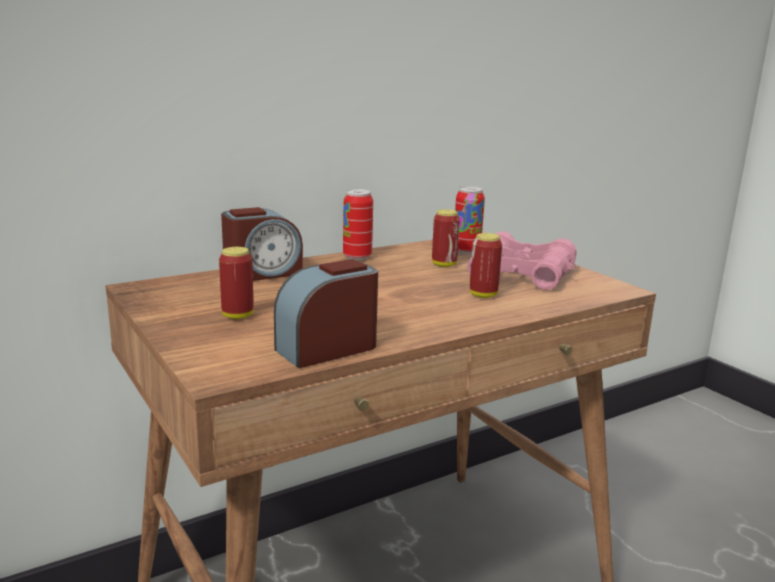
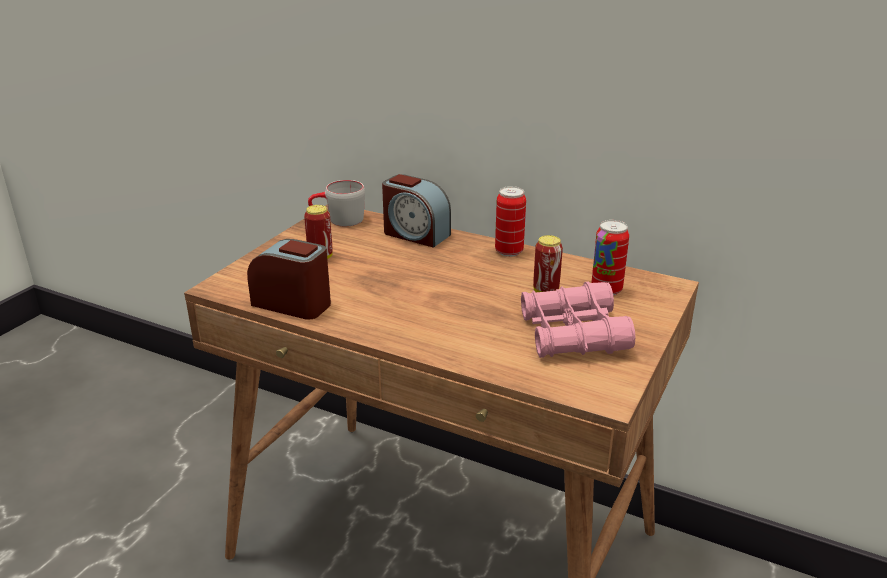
camera: 60 degrees right, 10 degrees up
can [470,233,502,298] -> none
none -> grey mug [308,180,365,226]

